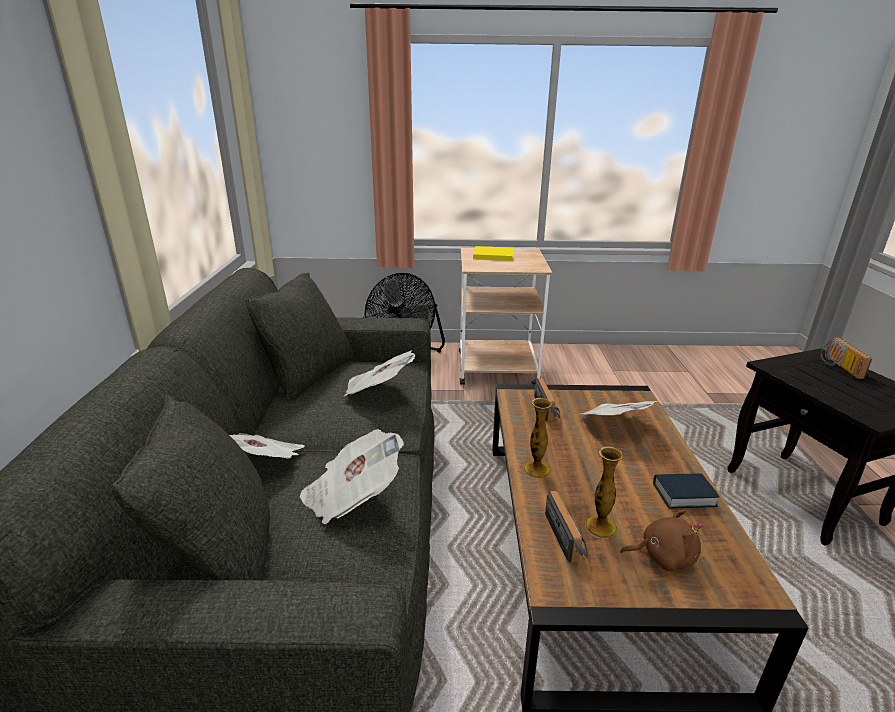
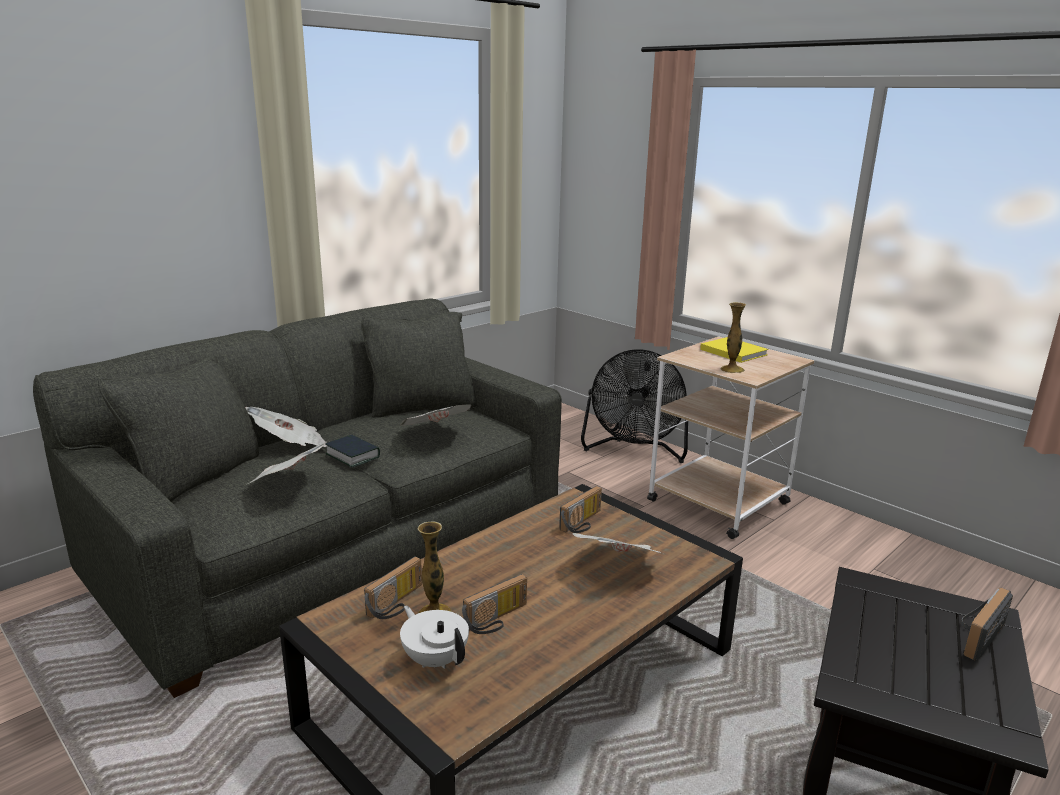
camera: 45 degrees right, 5 degrees down
vase [523,398,552,478] -> vase moved to [720,302,746,373]
brown plush toy [620,510,702,571] -> white teapot [400,606,469,669]
book [653,473,720,508] -> book moved to [325,435,380,467]
none -> radio [462,574,527,634]

